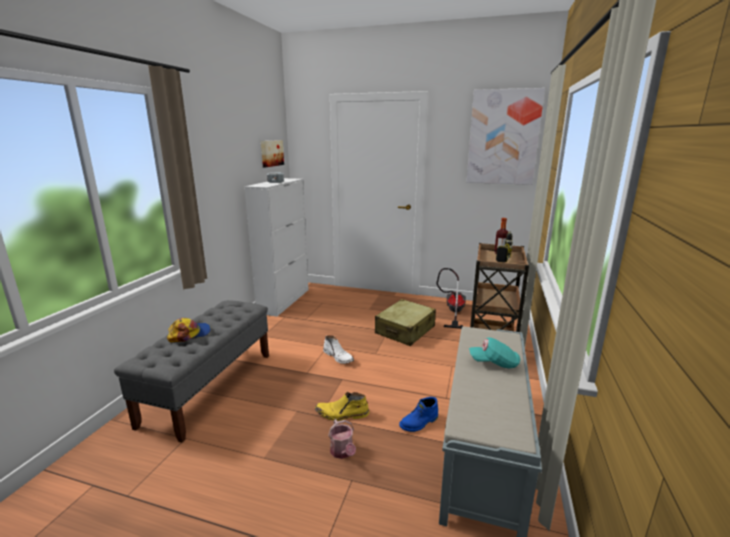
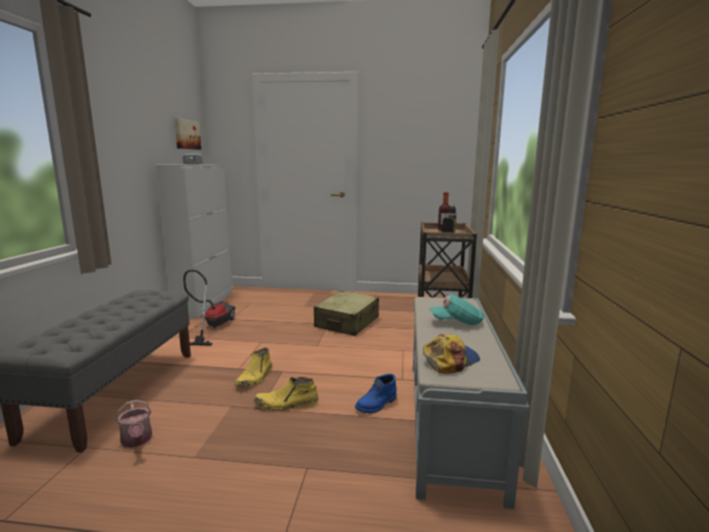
camera: 10 degrees left, 5 degrees down
cap [167,318,211,343] -> cap moved to [423,334,480,374]
white boot [323,335,354,364] -> none
watering can [328,419,356,459] -> watering can moved to [116,400,152,447]
vacuum cleaner [437,268,466,329] -> vacuum cleaner moved to [183,270,236,346]
picture [467,88,545,185] -> none
none -> yellow boot [235,348,273,387]

